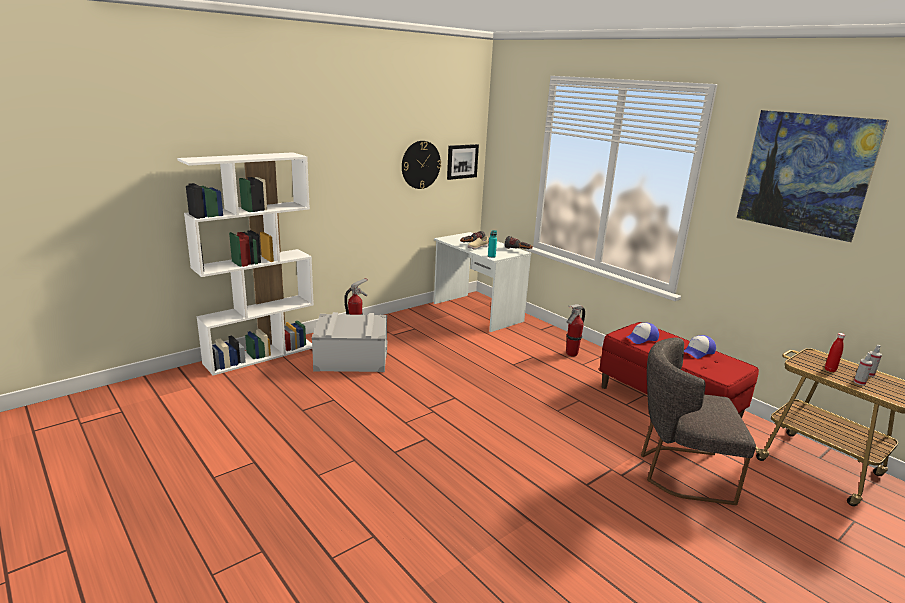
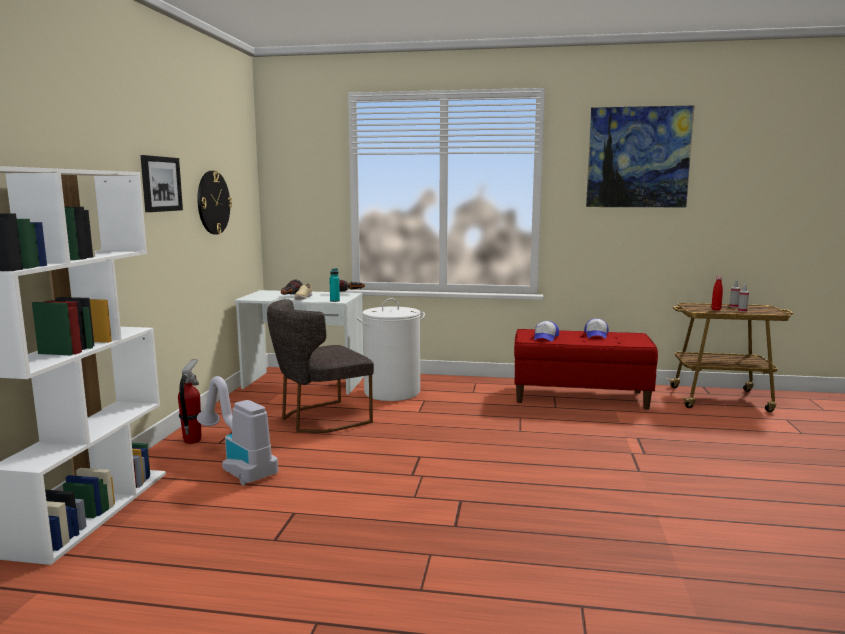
camera: 40 degrees left, 10 degrees down
grey storage box [312,312,388,372] -> vacuum cleaner [197,376,278,485]
picture [447,144,479,180] -> picture moved to [140,155,183,212]
fire extinguisher [566,304,585,357] -> none
grey chair [641,337,756,505] -> grey chair moved to [267,299,374,433]
none -> white laundry basket [357,298,425,401]

